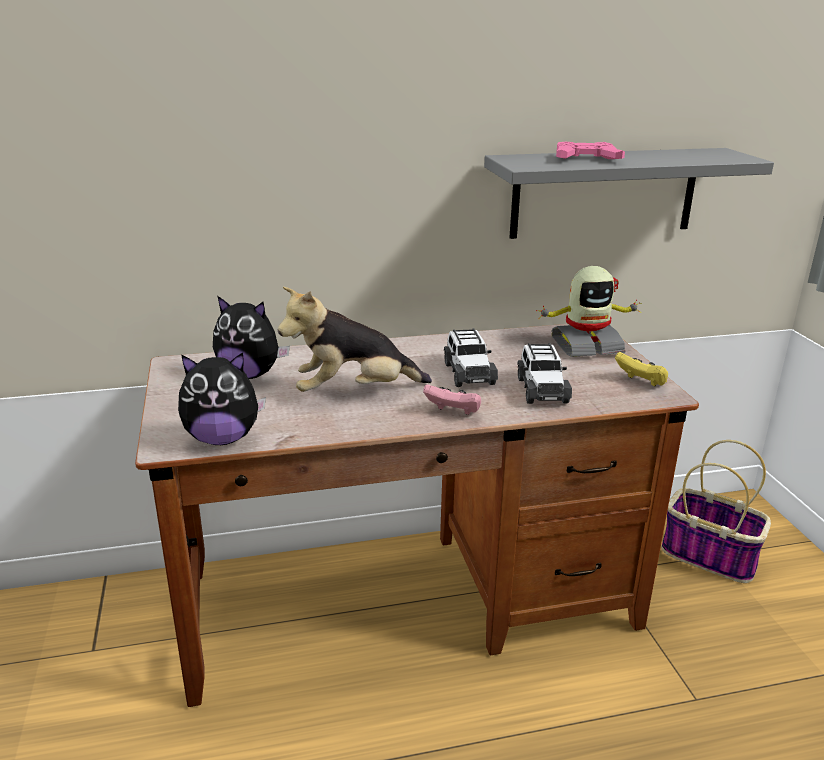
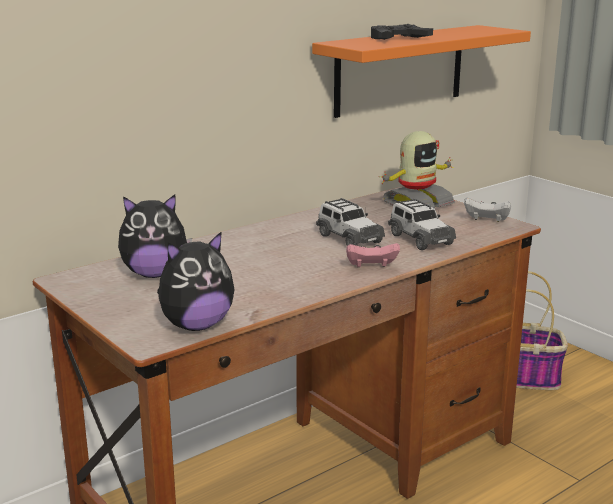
camera: 25 degrees left, 5 degrees down
plush toy [278,287,432,392] -> none
grey shelf [484,148,774,239] -> orange shelf [312,25,531,118]
pink game controller [556,141,625,159] -> black game controller [371,24,433,40]
yellow game controller [615,352,668,387] -> white game controller [464,198,511,222]

